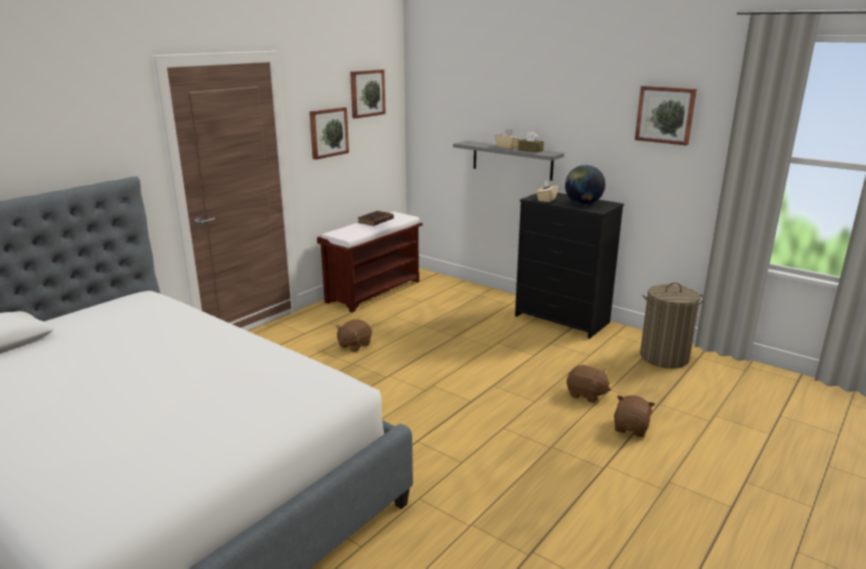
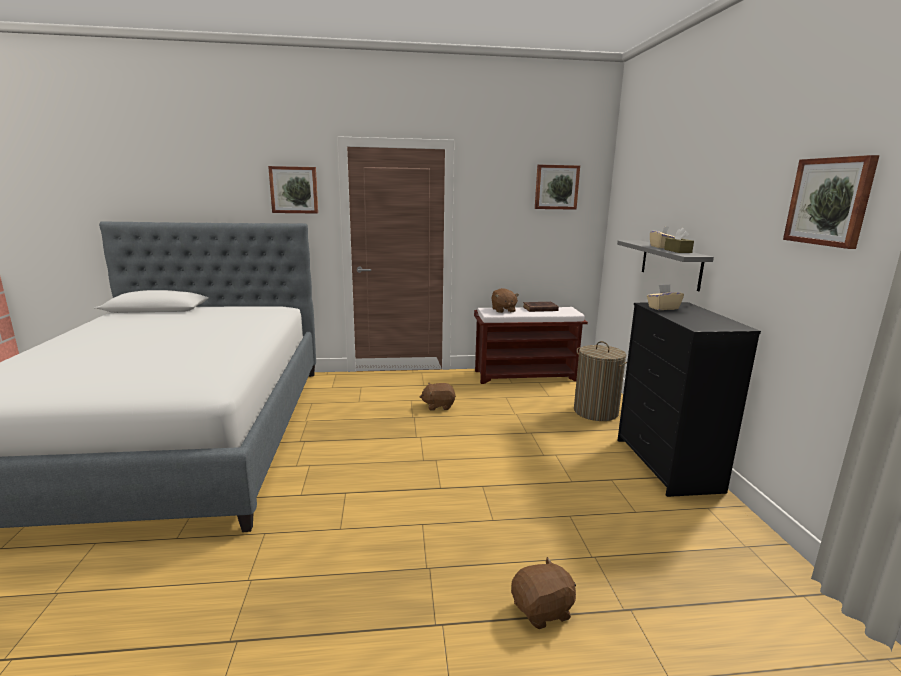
camera: 45 degrees right, 5 degrees down
picture [309,107,349,160] -> picture moved to [268,166,318,214]
globe [565,165,605,205] -> none
brown plush toy [567,365,611,403] -> brown plush toy moved to [491,288,519,313]
laundry basket [640,283,705,368] -> laundry basket moved to [574,341,627,421]

